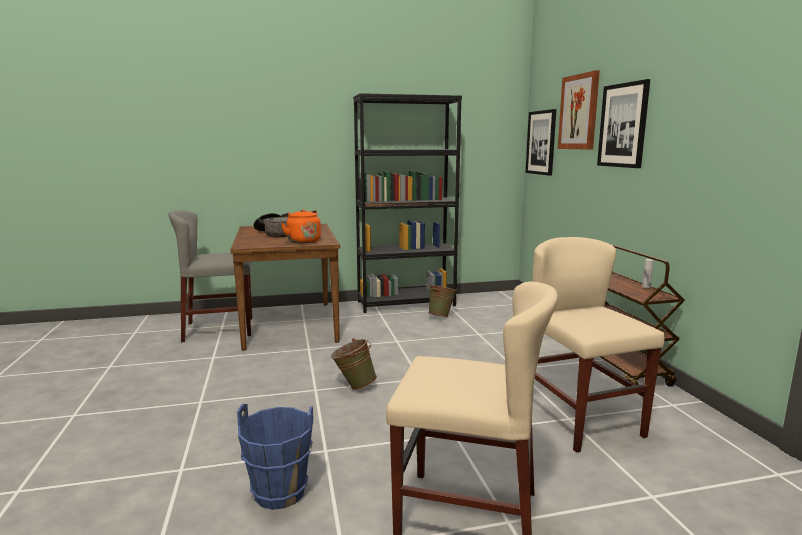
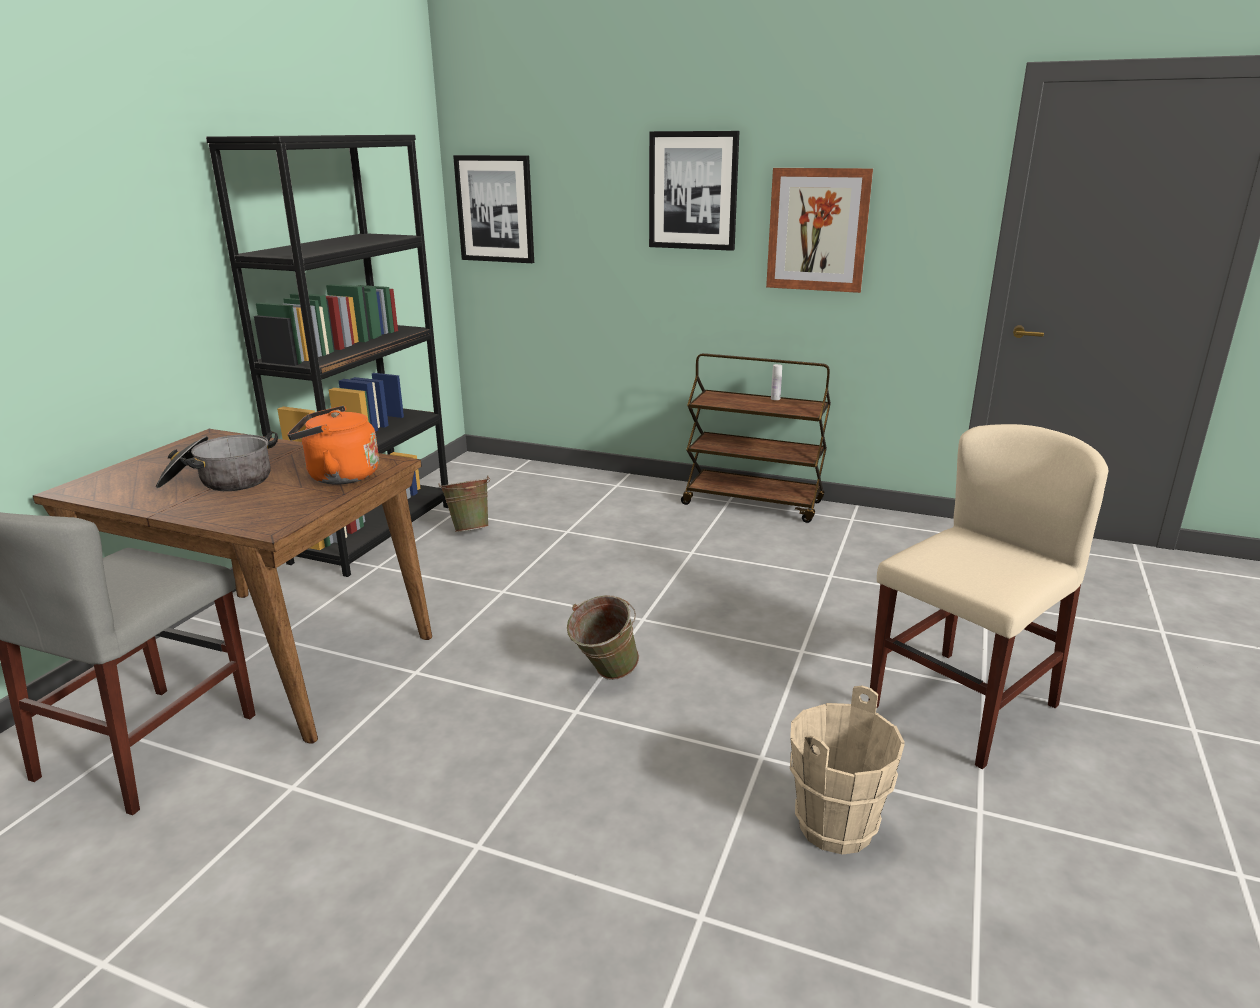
camera: 55 degrees left, 10 degrees up
blue bucket [237,404,313,510] -> beige bucket [790,686,905,855]
beige chair [532,237,665,453] -> none
picture [558,70,600,150] -> picture moved to [766,168,873,293]

